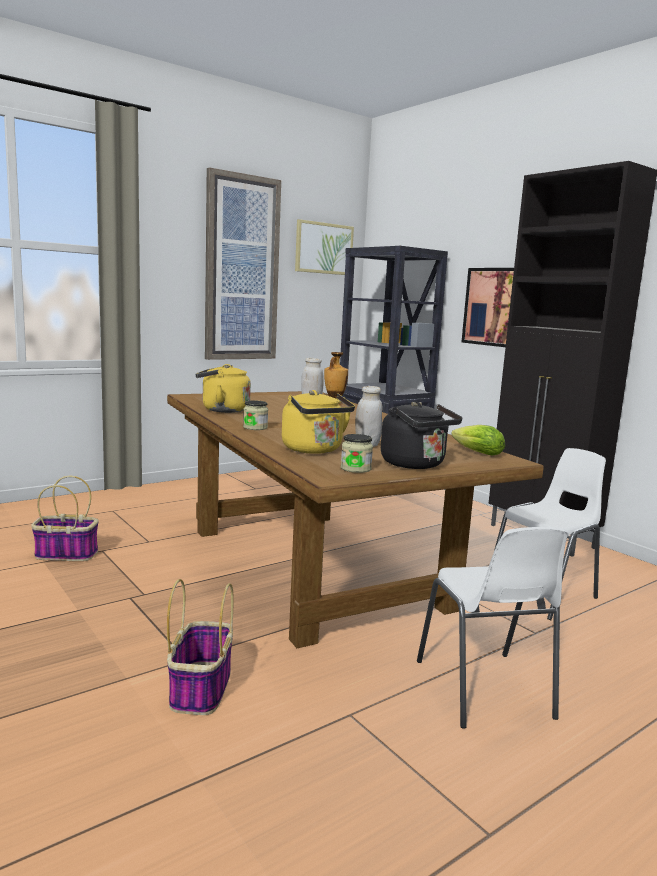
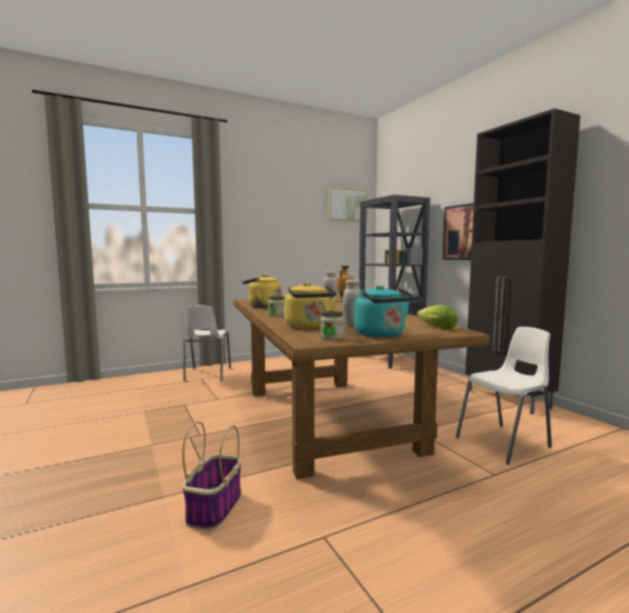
camera: 10 degrees right, 5 degrees down
basket [31,476,99,561] -> none
picture [205,168,281,360] -> none
black kettle [381,401,462,469] -> turquoise kettle [354,285,416,337]
white chair [417,527,568,729] -> white chair moved to [183,305,231,381]

